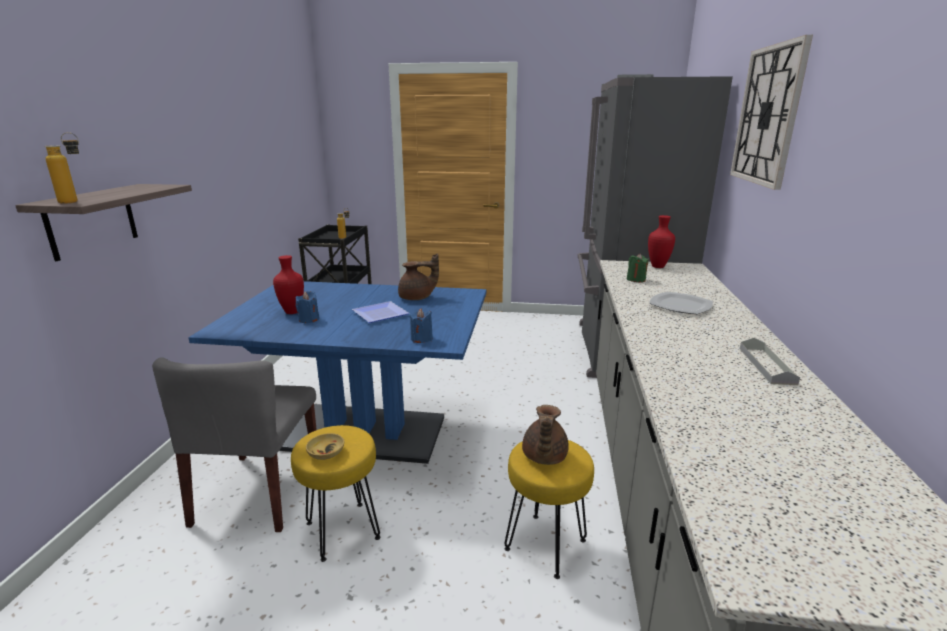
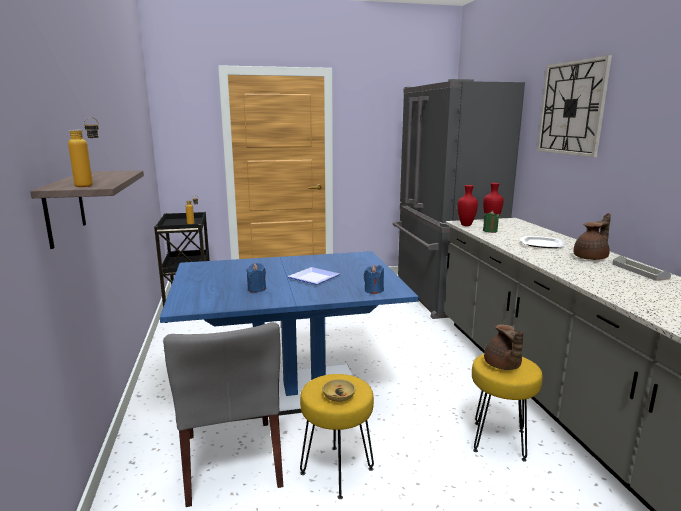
camera: 20 degrees left, 5 degrees down
red vase [273,255,304,314] -> red vase moved to [458,185,478,226]
brown teapot [398,253,439,300] -> brown teapot moved to [574,213,611,260]

